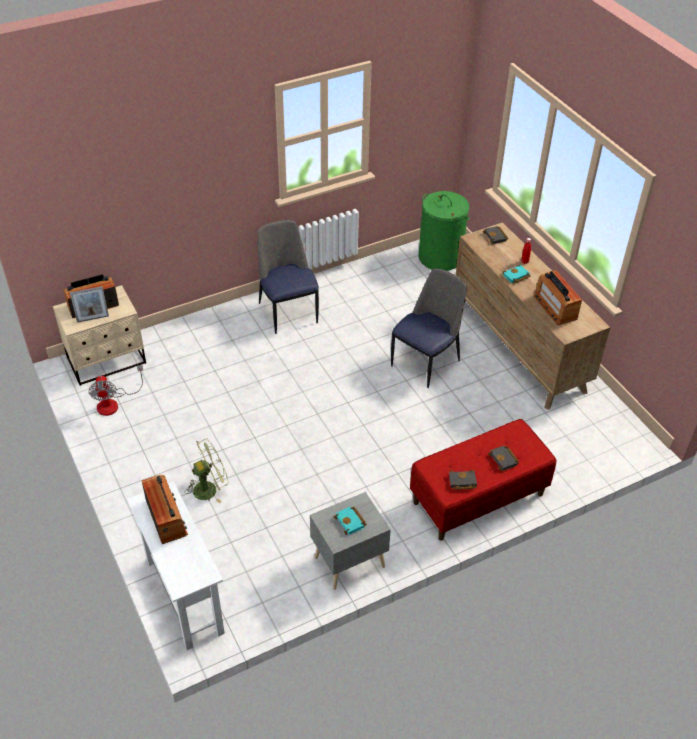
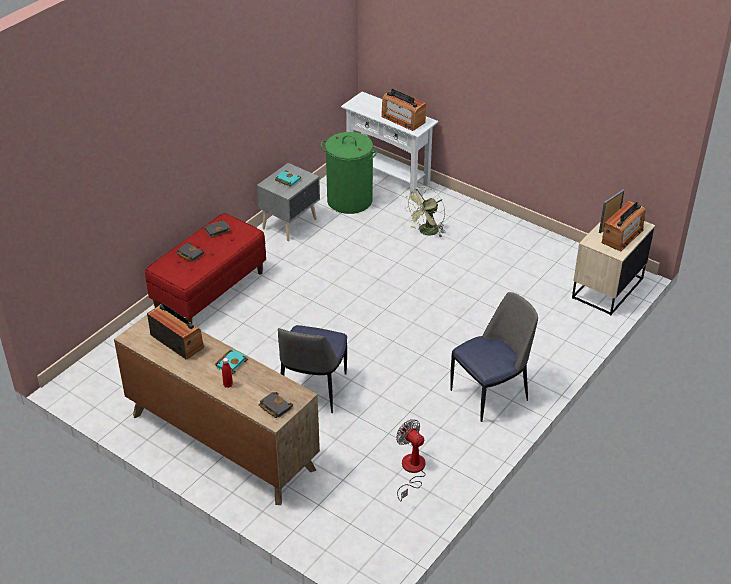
camera: 155 degrees right, 5 degrees down
fan [89,365,143,416] -> fan moved to [396,419,426,501]
chair [257,220,319,334] -> chair turned 75 degrees counterclockwise [450,292,538,422]
green laundry basket [418,191,470,271] -> green laundry basket moved to [321,132,377,214]

